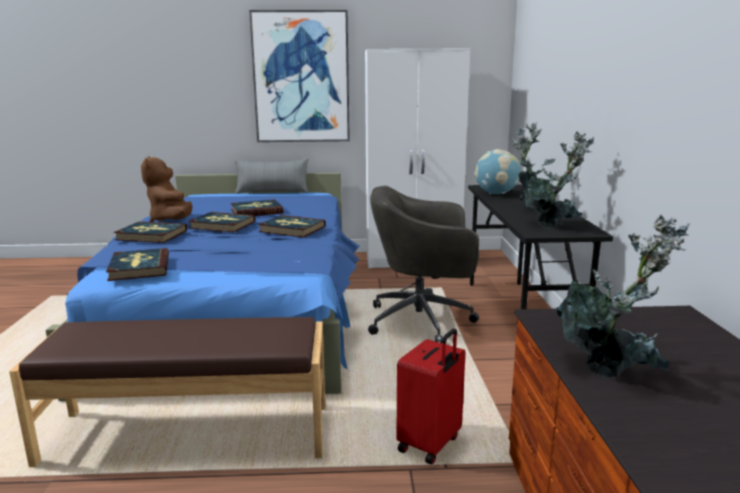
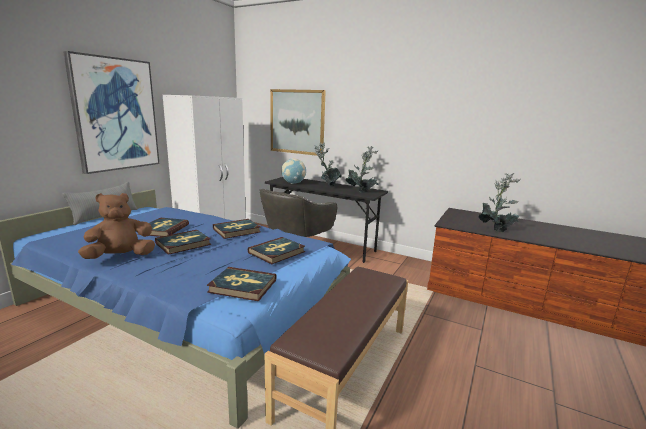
camera: 60 degrees left, 0 degrees up
book [114,221,187,243] -> book moved to [248,237,305,264]
brown plush toy [141,156,192,222] -> brown plush toy turned 135 degrees clockwise [78,193,155,259]
red suitcase [396,329,465,465] -> none
none -> picture [270,89,326,156]

